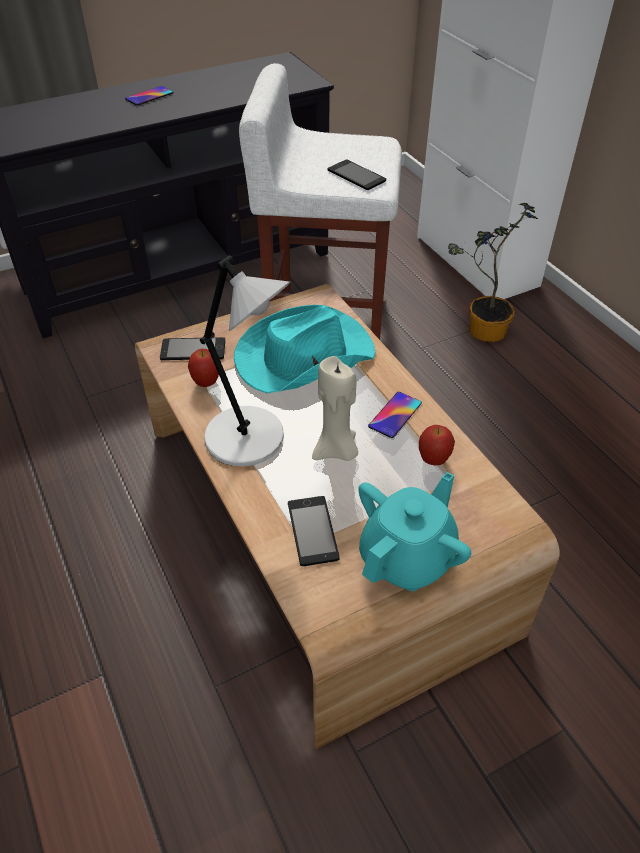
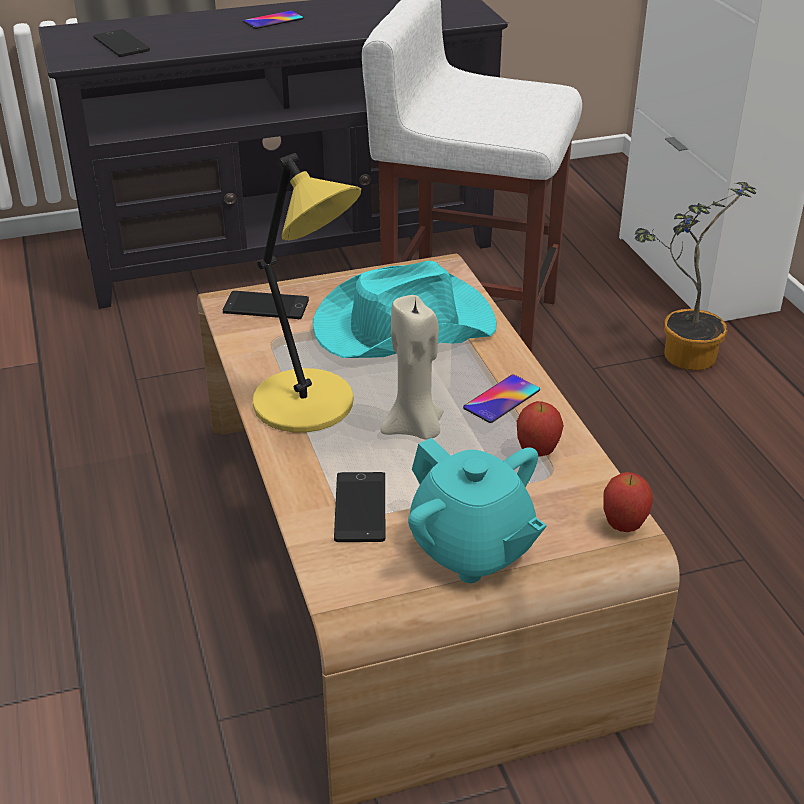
camera: 10 degrees right, 10 degrees down
apple [188,349,219,387] -> apple moved to [603,472,653,532]
grey table lamp [200,255,290,467] -> yellow table lamp [253,153,361,432]
phone [328,160,386,190] -> phone moved to [93,29,150,57]
turquoise teapot [359,472,471,591] -> turquoise teapot turned 90 degrees clockwise [408,438,547,583]

